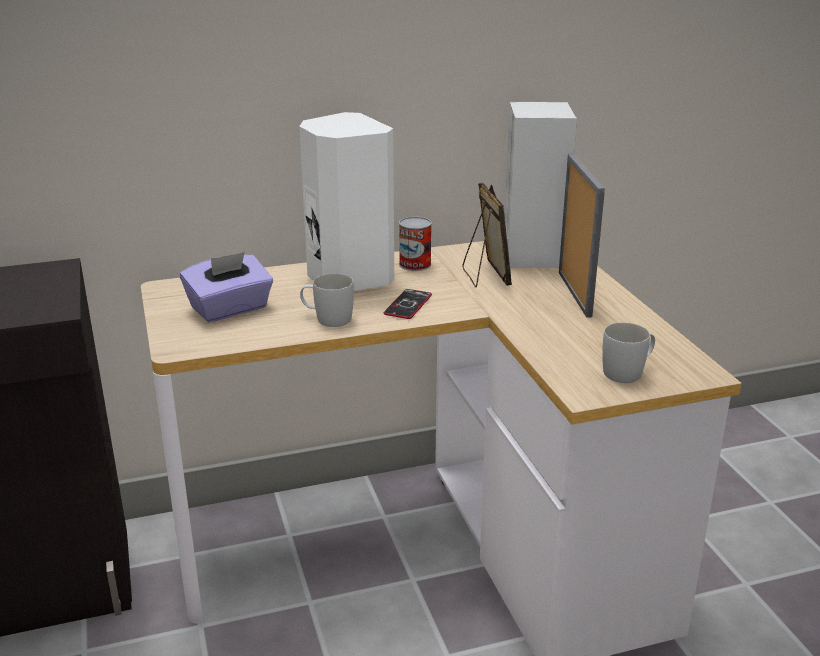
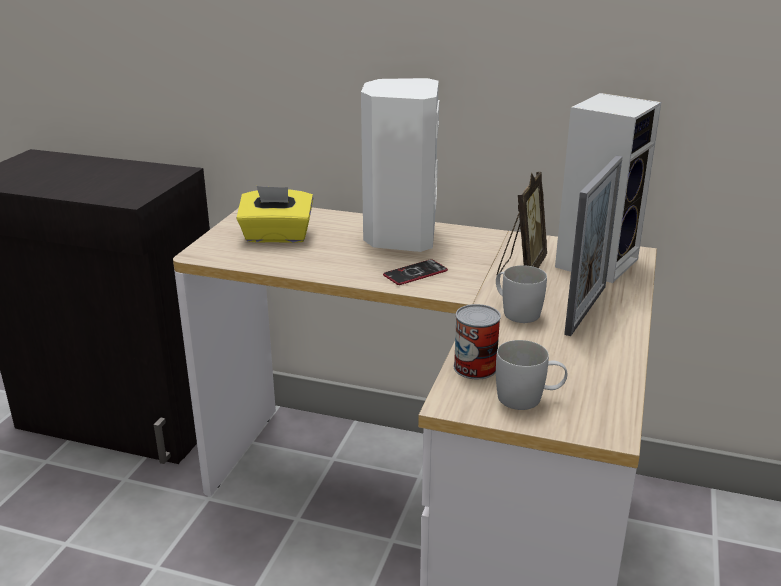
camera: 35 degrees right, 0 degrees up
purple tissue box [180,252,273,322] -> yellow tissue box [236,186,313,243]
white mug [300,273,354,327] -> white mug moved to [496,265,547,323]
can [399,217,432,271] -> can moved to [454,304,501,380]

